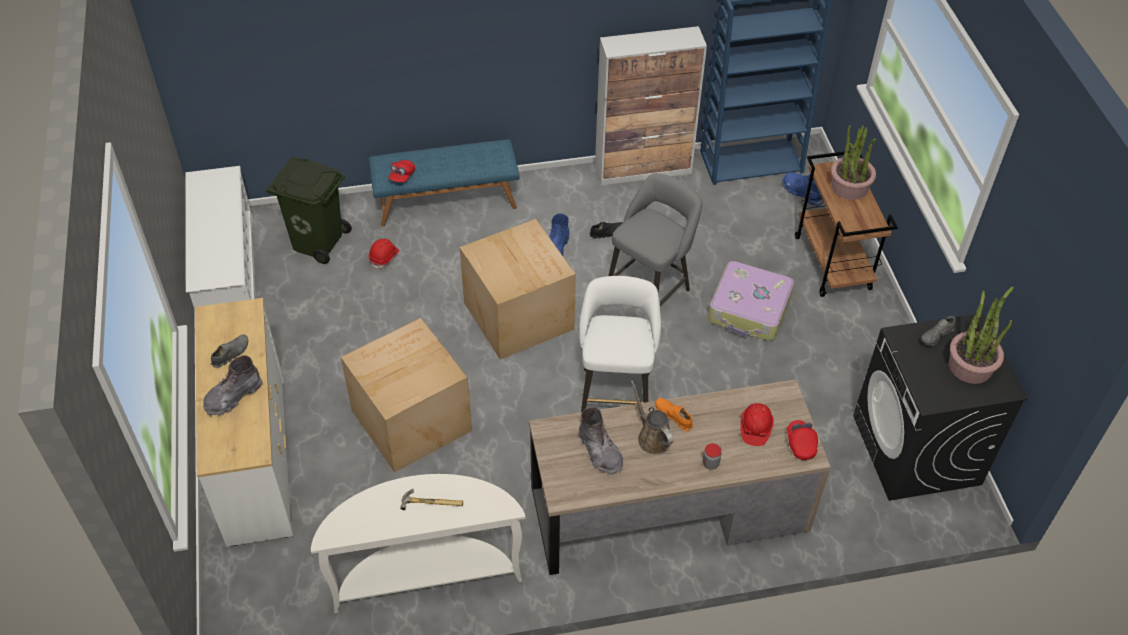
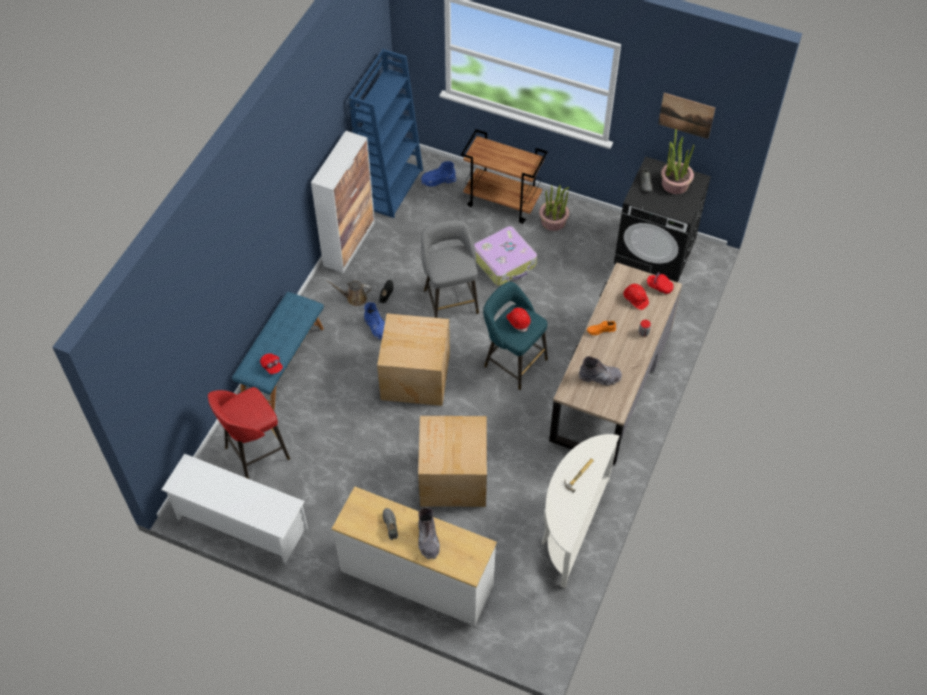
camera: 55 degrees left, 5 degrees up
green trash can [266,157,352,264] -> red stool [208,387,290,479]
red hard hat [369,239,399,270] -> red hard hat moved to [507,308,531,332]
white stool [579,276,661,412] -> turquoise stool [483,282,548,390]
brown watering can [631,380,673,454] -> brown watering can moved to [326,280,371,306]
potted plant [831,125,876,200] -> potted plant moved to [539,185,569,231]
none -> picture [658,93,715,139]

